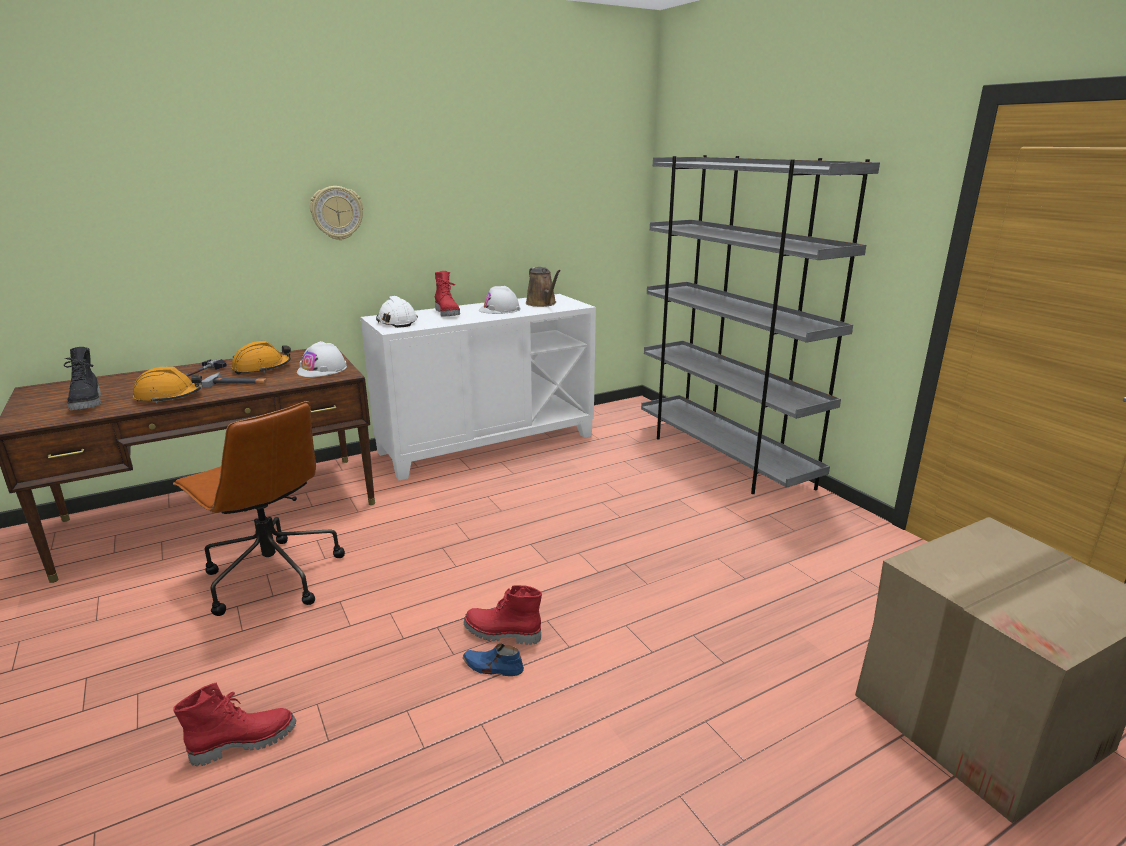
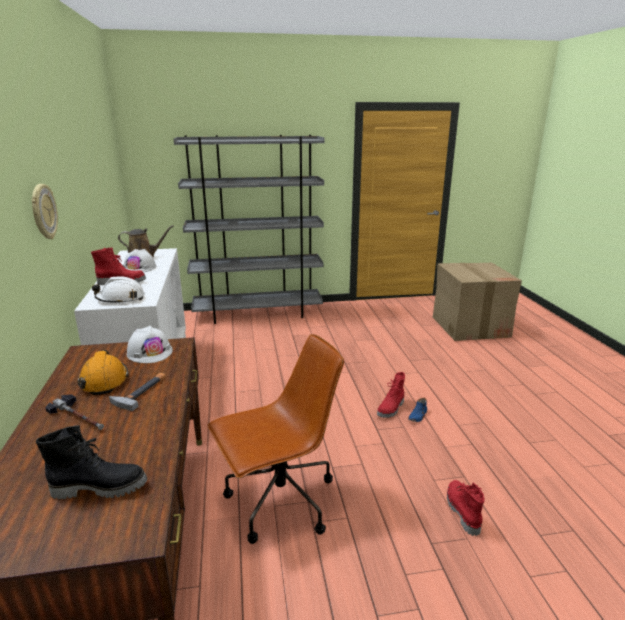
camera: 70 degrees left, 0 degrees up
orange hard hat [133,366,202,404] -> none

